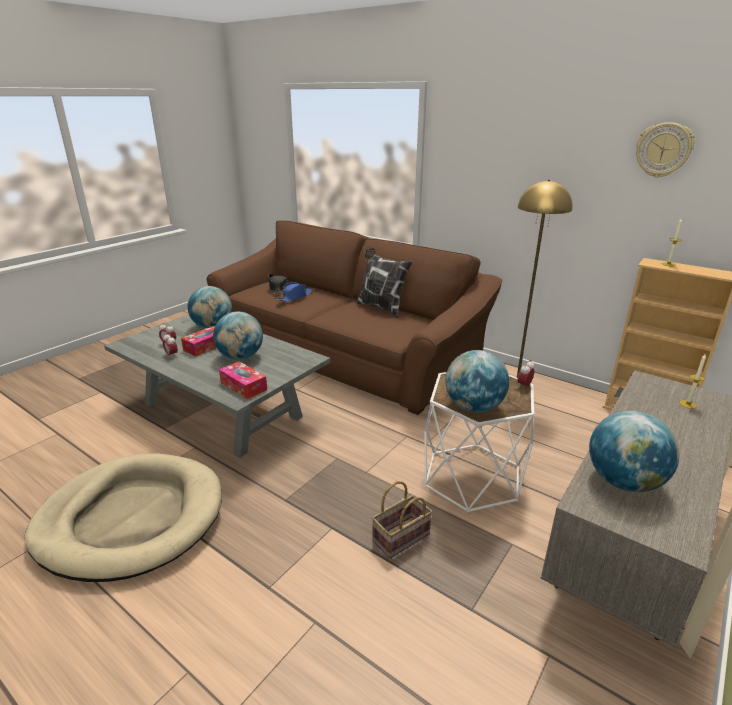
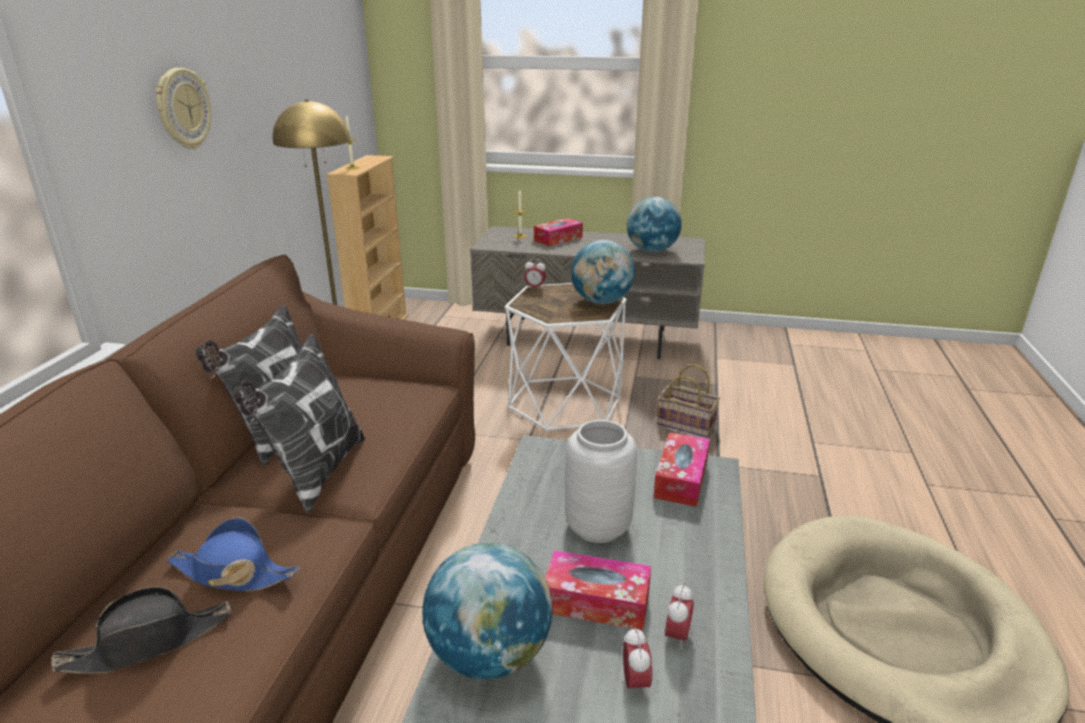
camera: 115 degrees left, 0 degrees up
globe [213,312,263,360] -> grey vase [565,420,637,543]
wall clock [636,122,695,178] -> wall clock moved to [155,68,211,149]
none -> pillow [233,334,365,514]
none -> tissue box [534,218,583,246]

